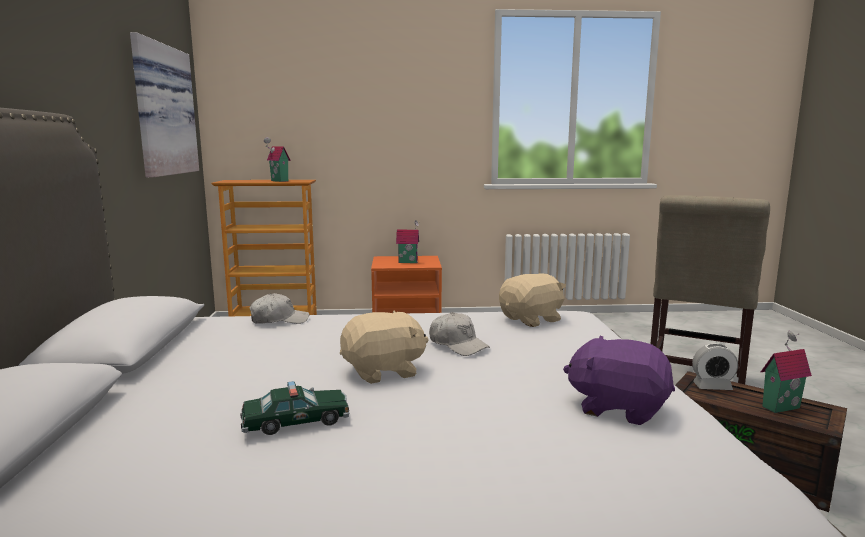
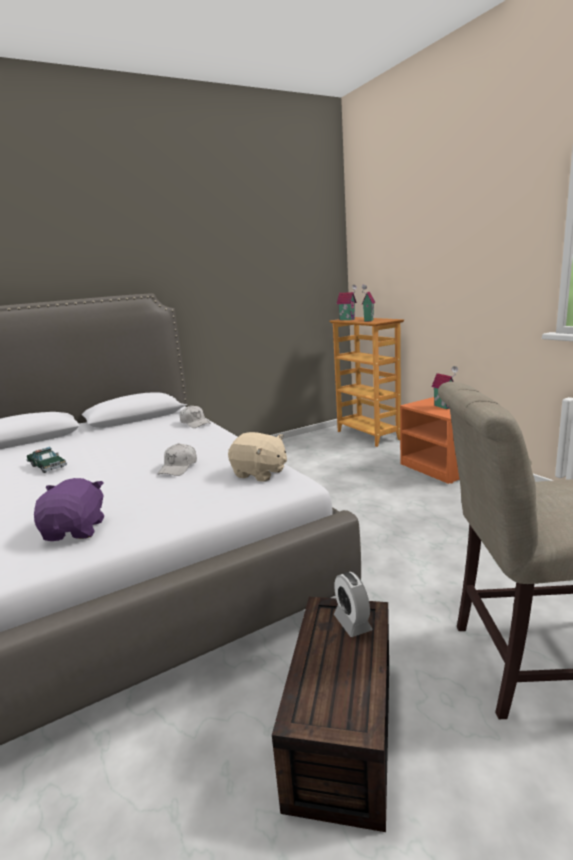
camera: 65 degrees right, 5 degrees up
picture [130,32,199,178] -> none
beige plush toy [340,310,429,384] -> none
toy house [761,330,812,413] -> toy house moved to [337,285,357,320]

